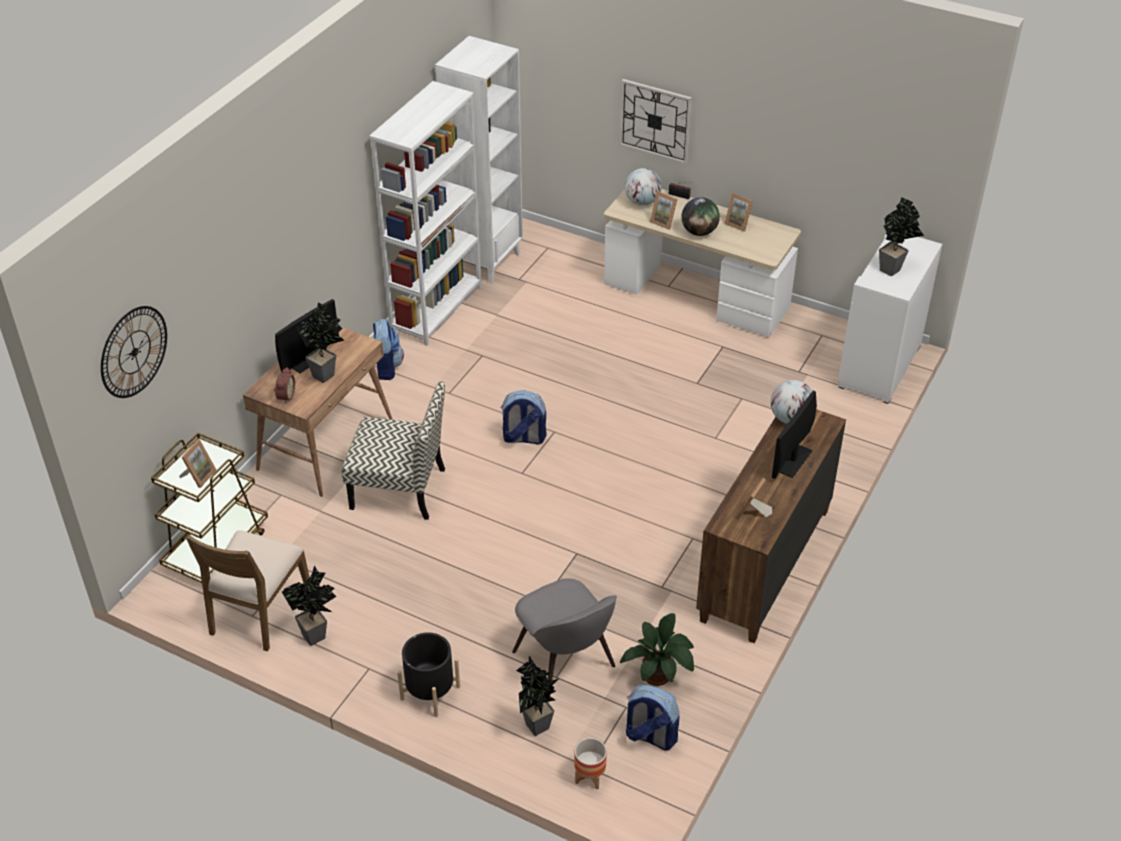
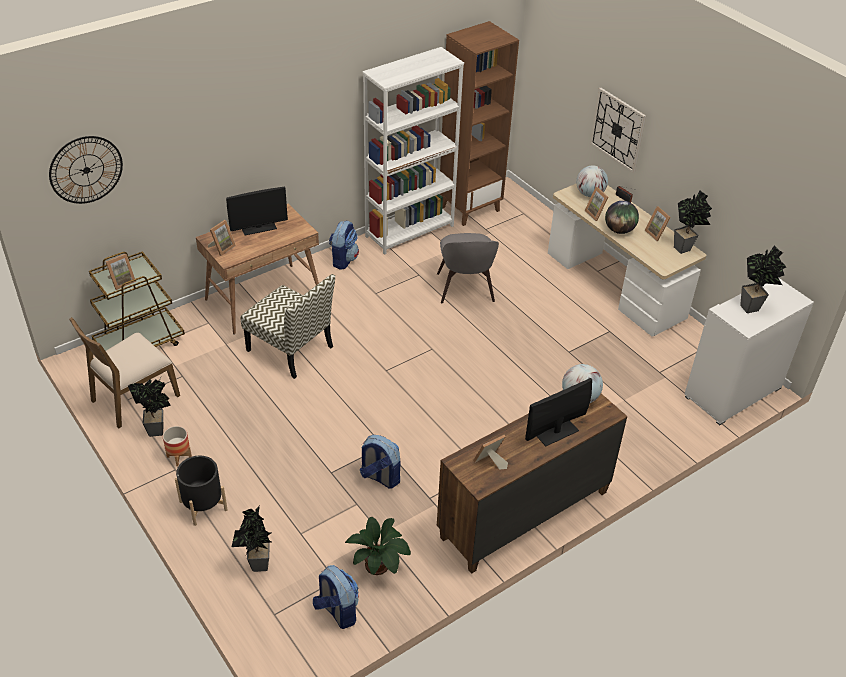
camera: 25 degrees right, 0 degrees up
alarm clock [274,367,295,404] -> picture frame [208,220,236,256]
potted plant [297,302,344,383] -> potted plant moved to [674,191,712,254]
white bookcase [435,36,523,284] -> brown bookcase [440,21,519,226]
backpack [500,390,546,445] -> backpack moved to [360,435,400,489]
grey chair [512,578,617,680] -> grey chair moved to [437,233,499,304]
planter [574,738,607,789] -> planter moved to [163,426,192,466]

